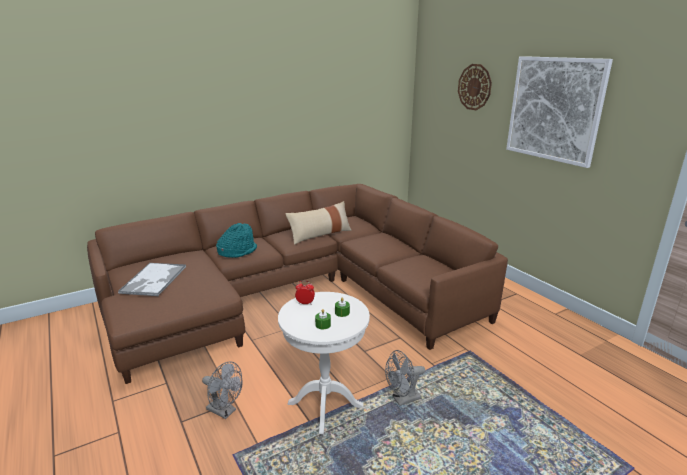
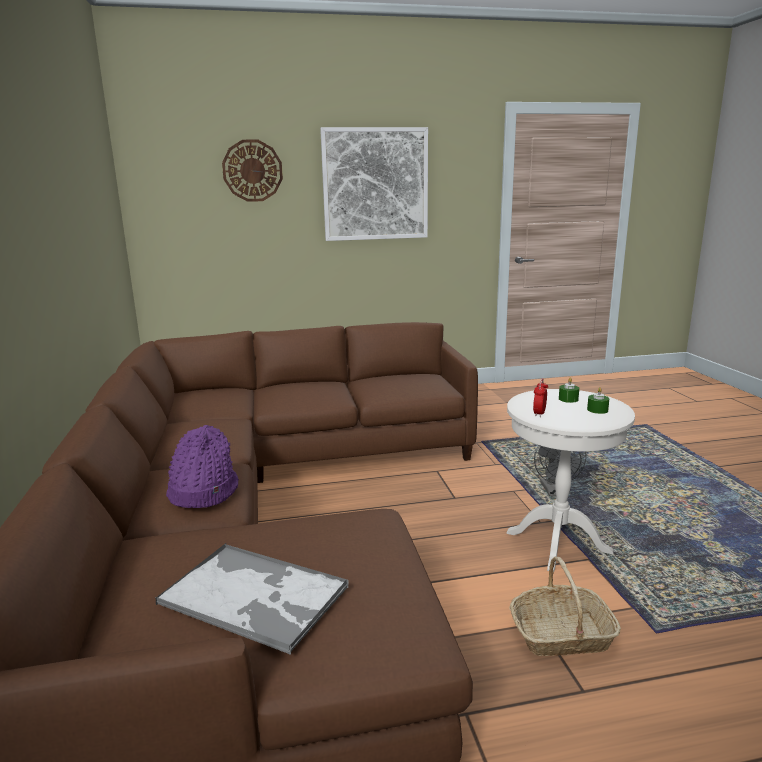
camera: 70 degrees left, 5 degrees down
grey fan [202,362,243,419] -> basket [509,557,621,656]
turquoise hat [216,223,257,258] -> purple hat [166,425,239,508]
beige pillow [285,201,352,245] -> none

